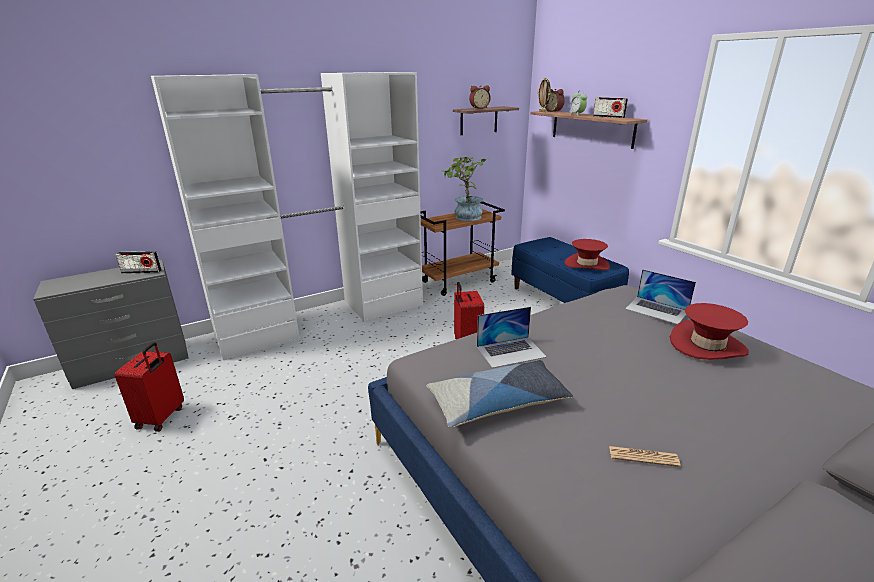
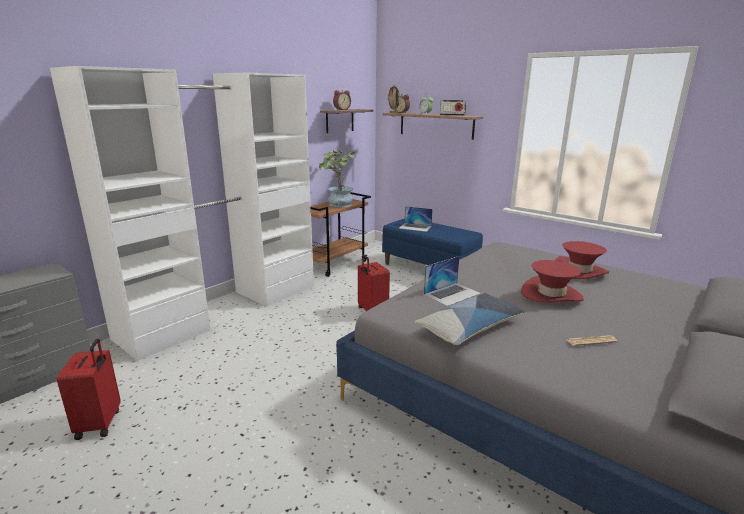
camera: 20 degrees left, 5 degrees down
radio [116,251,162,274] -> none
red hat [564,239,610,270] -> red hat moved to [521,260,583,303]
laptop [625,269,696,324] -> laptop moved to [399,206,433,232]

